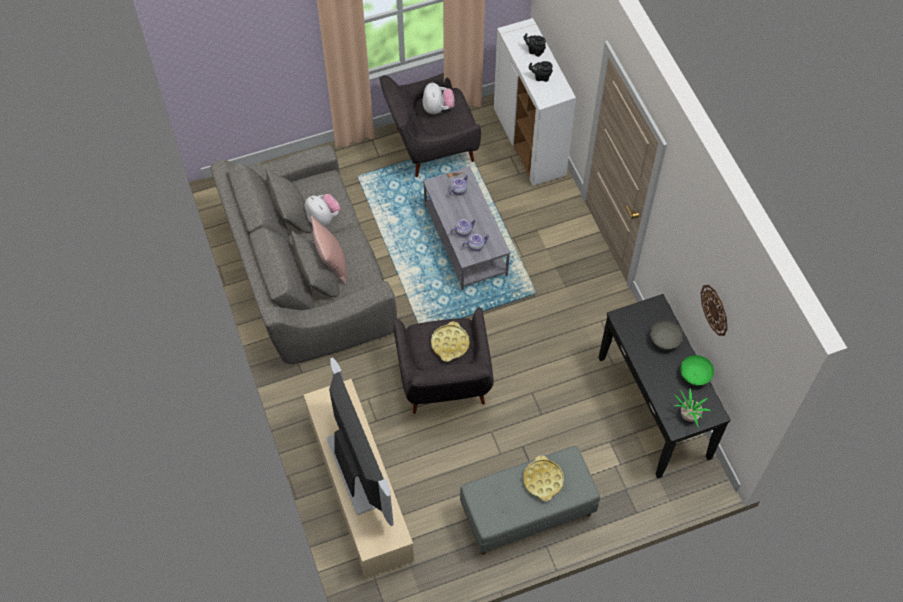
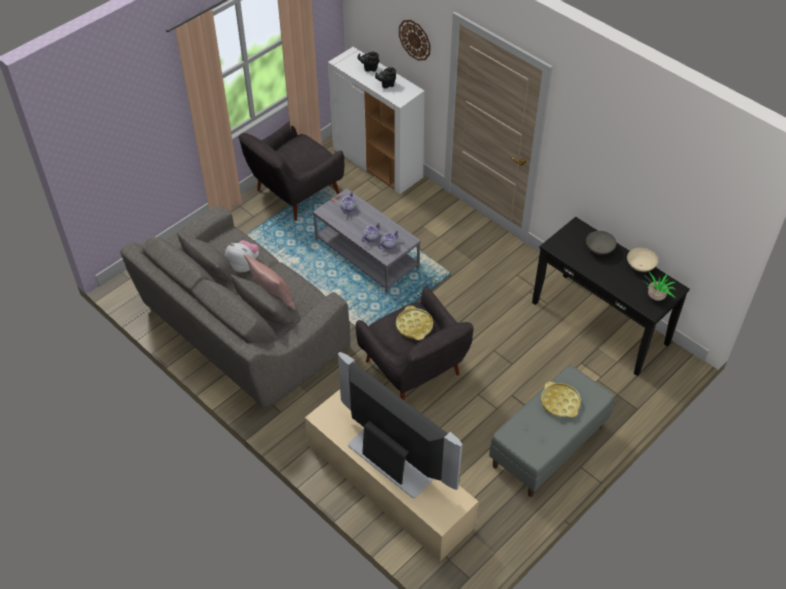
camera: 25 degrees left, 10 degrees down
plush toy [422,82,455,114] -> none
green bowl [680,355,714,385] -> beige bowl [627,247,658,272]
wall clock [701,285,728,336] -> wall clock moved to [399,20,431,61]

